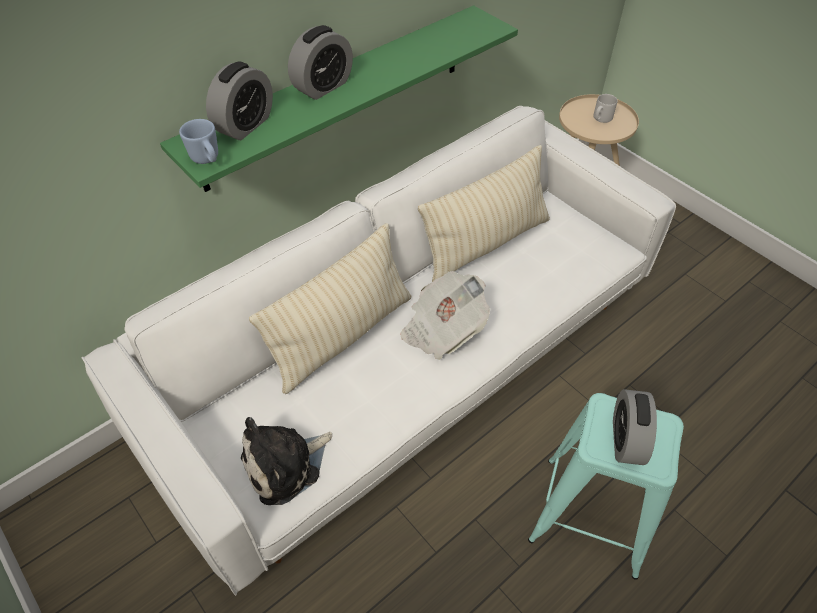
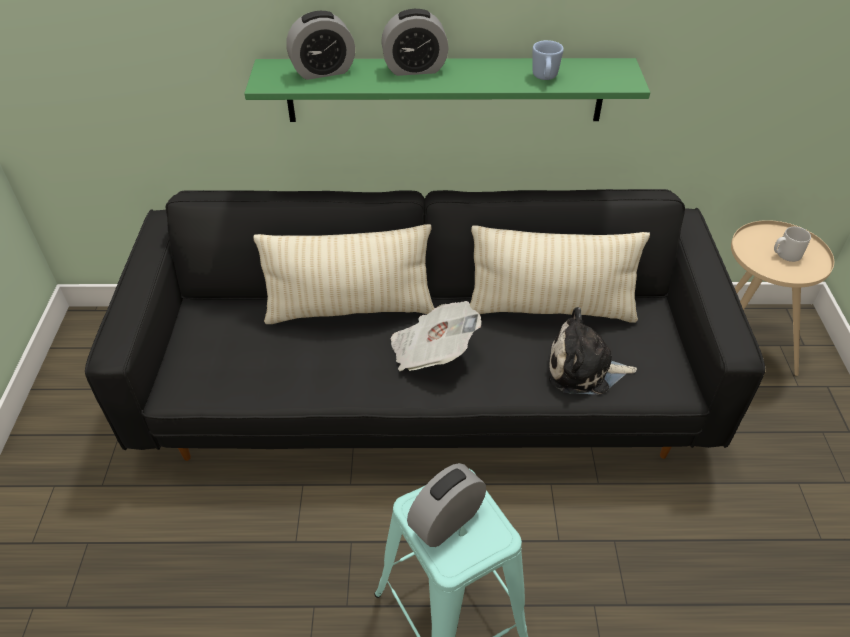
camera: 40 degrees right, 5 degrees down
white sofa [82,106,676,596] -> black sofa [85,189,765,461]
blue mug [179,119,218,164] -> blue mug moved to [532,40,564,80]
plush toy [241,417,332,505] -> plush toy moved to [549,307,637,394]

